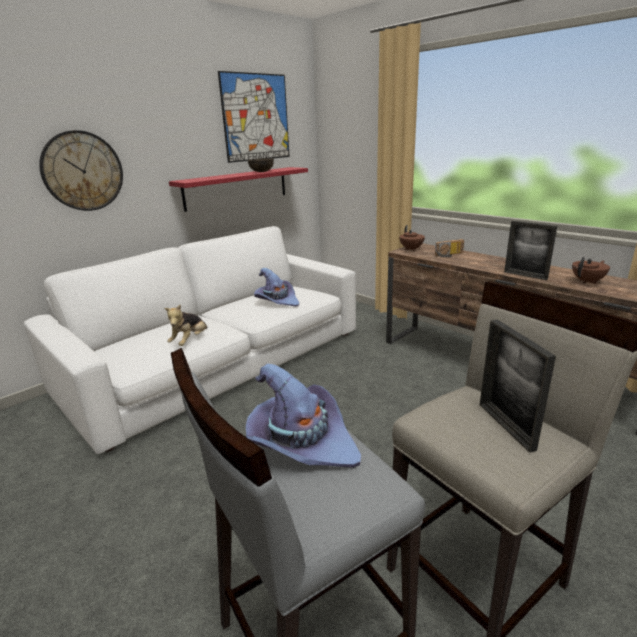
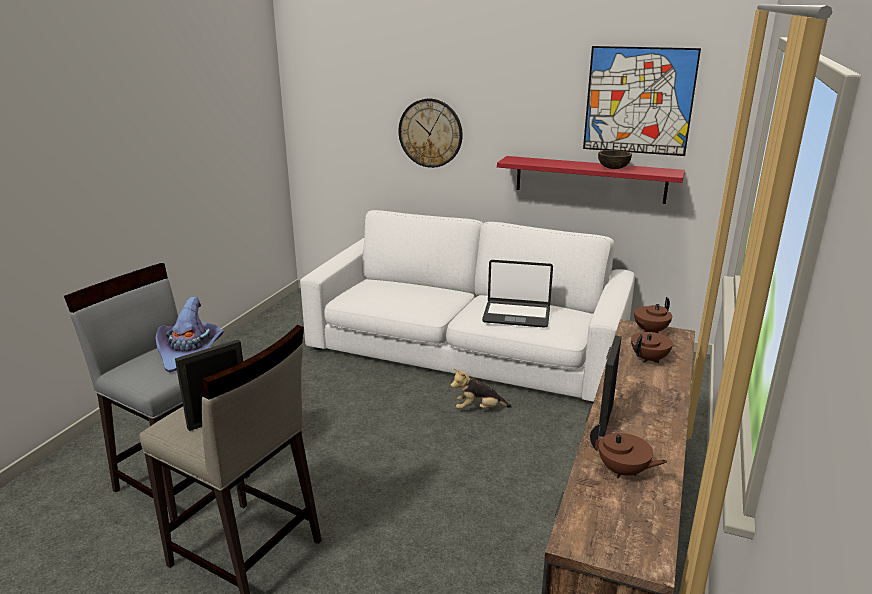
camera: 65 degrees right, 0 degrees up
plush toy [164,305,208,346] -> plush toy moved to [451,369,512,409]
purple hat [254,268,299,307] -> laptop [482,260,553,328]
radio [435,239,464,257] -> brown teapot [631,331,673,363]

